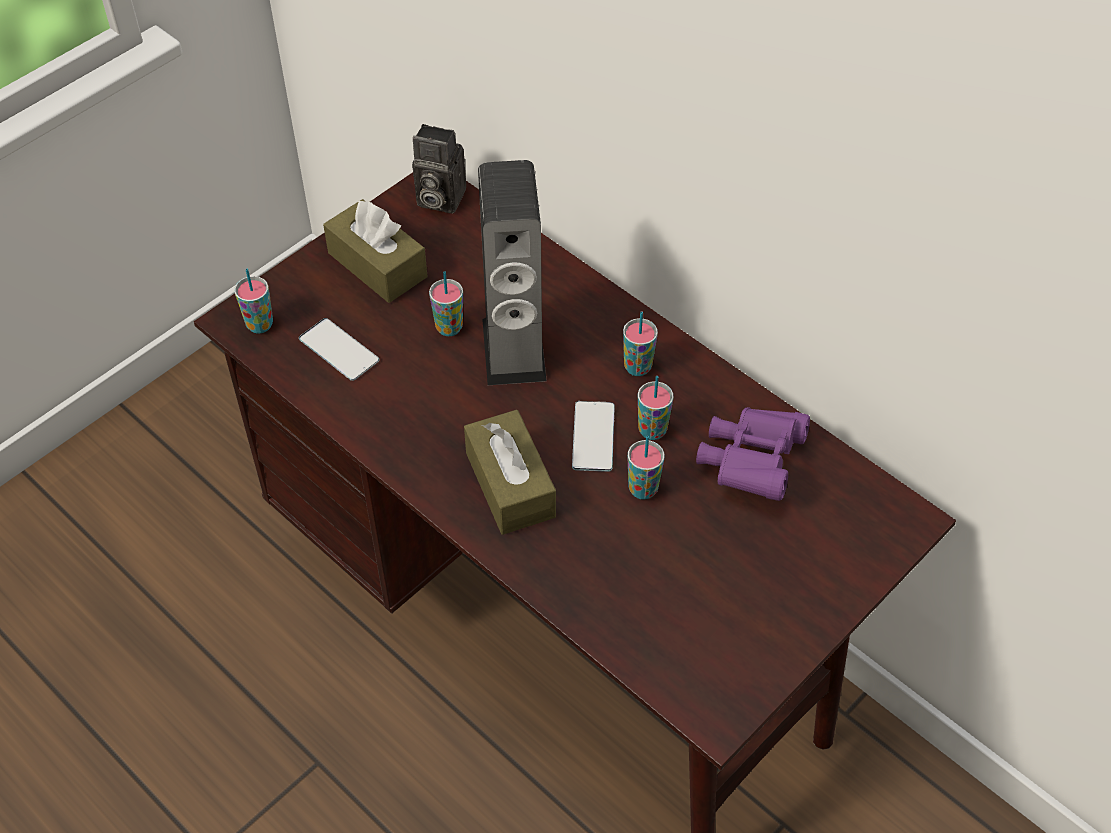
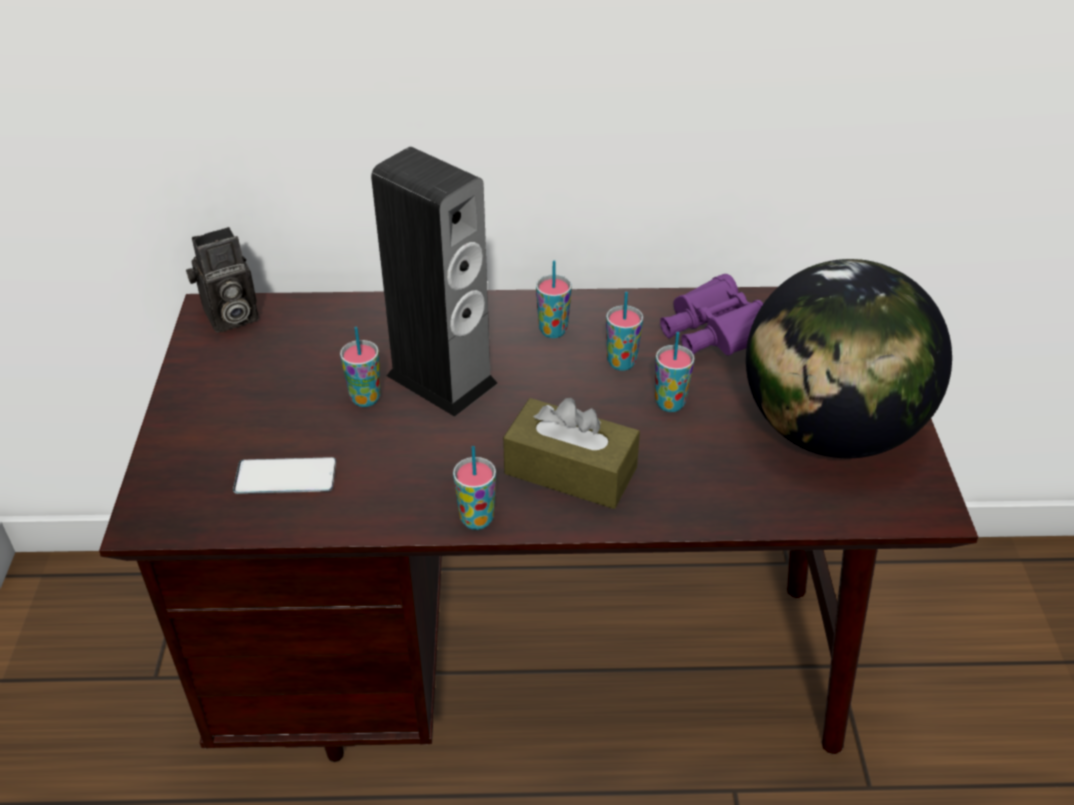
camera: 45 degrees left, 10 degrees down
cup [234,269,273,334] -> cup moved to [453,446,496,530]
brown tissue box [323,199,427,303] -> none
phone [572,401,615,472] -> none
none -> globe [746,259,952,458]

